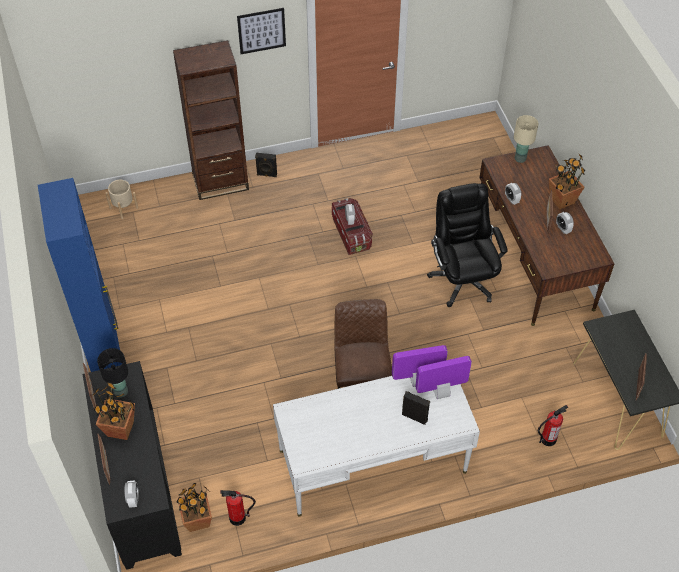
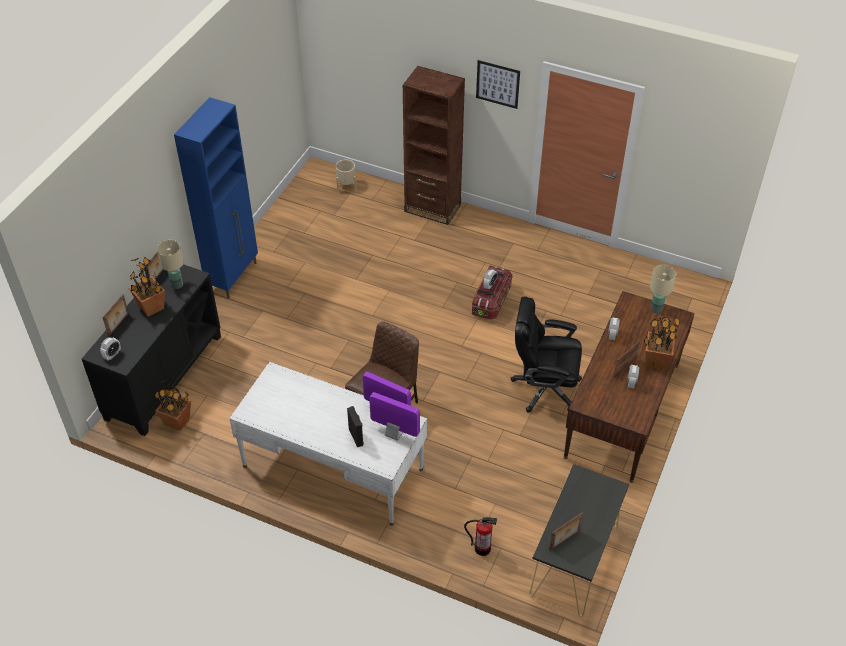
camera: 40 degrees right, 5 degrees down
black table lamp [97,348,128,398] -> beige table lamp [157,240,184,289]
fire extinguisher [220,490,256,526] -> none
black speaker [255,153,277,177] -> none
black office chair [427,183,508,307] -> black office chair turned 105 degrees counterclockwise [511,297,582,412]

